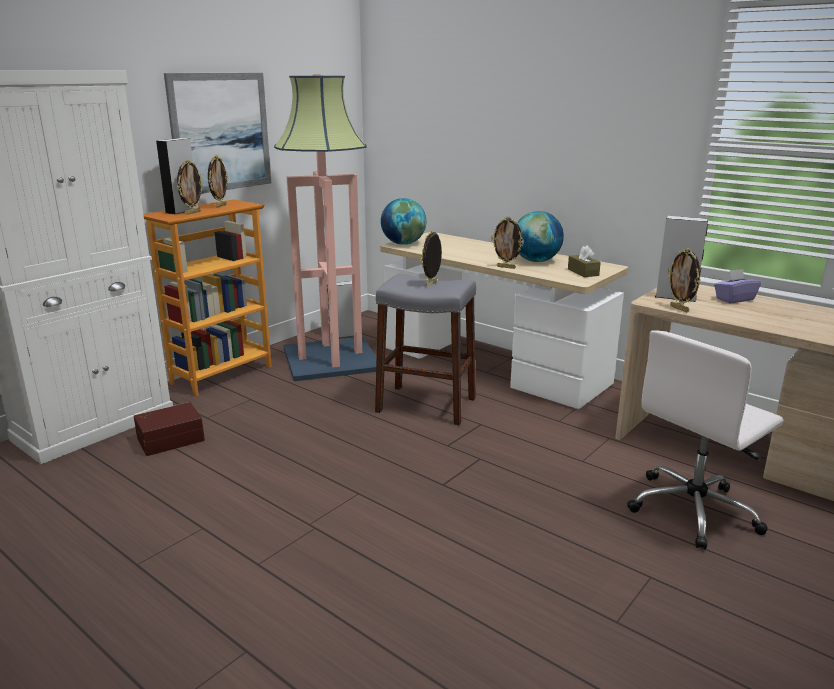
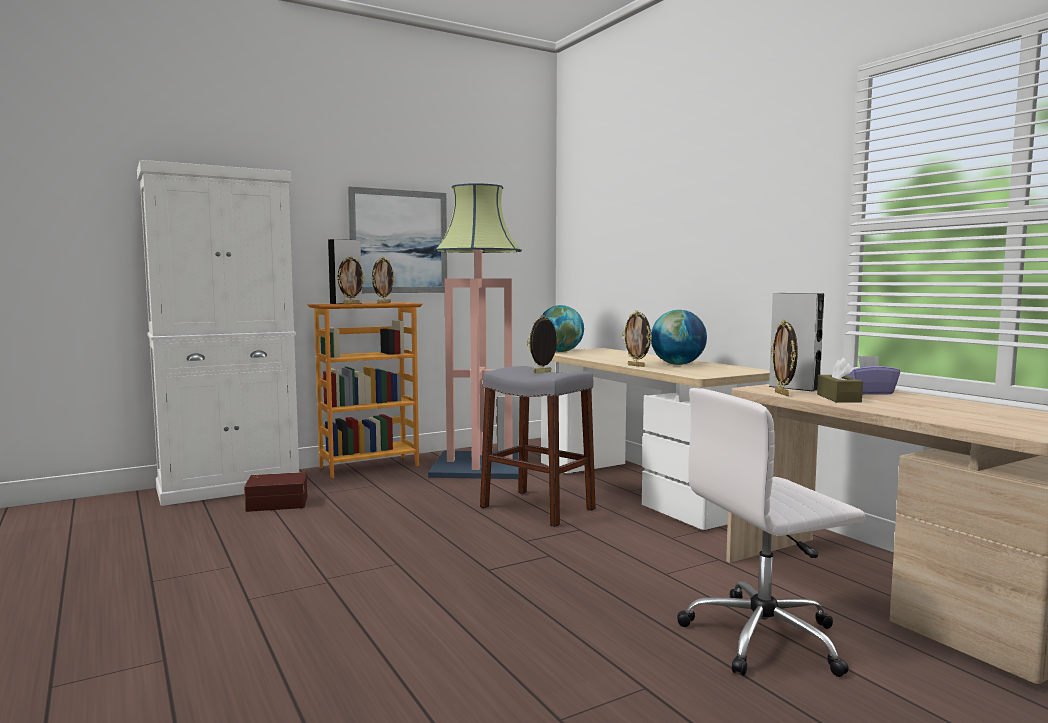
camera: 20 degrees right, 15 degrees down
brown tissue box [568,245,601,277] -> brown tissue box moved to [817,358,863,403]

